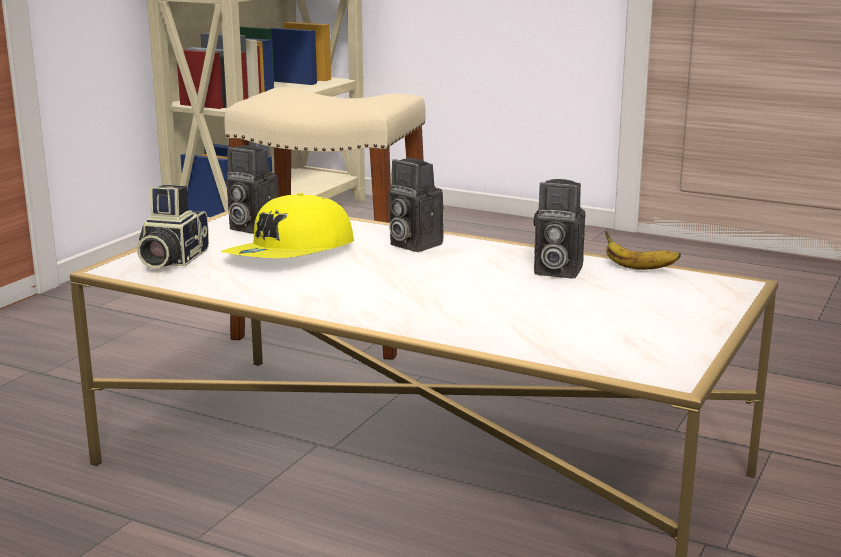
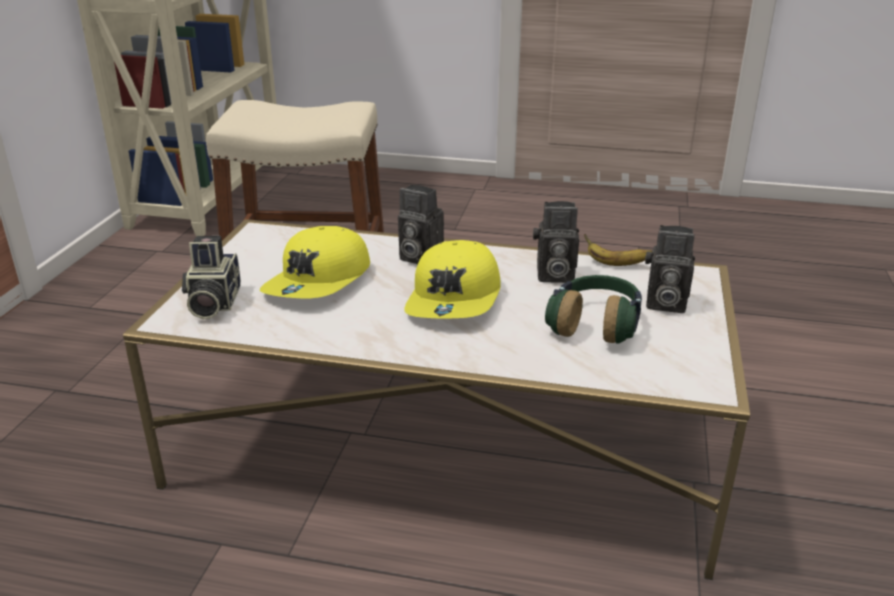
camera: 15 degrees left, 10 degrees up
camera [226,145,279,234] -> camera moved to [645,225,695,313]
none -> yellow cap [404,240,501,318]
none -> headphones [545,275,642,343]

